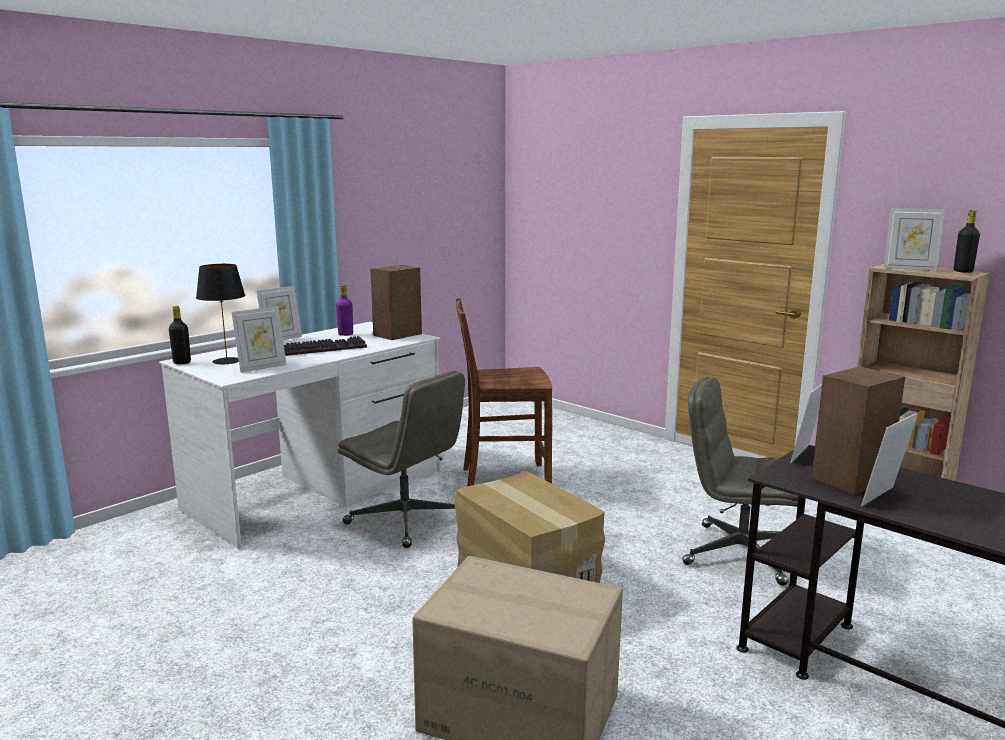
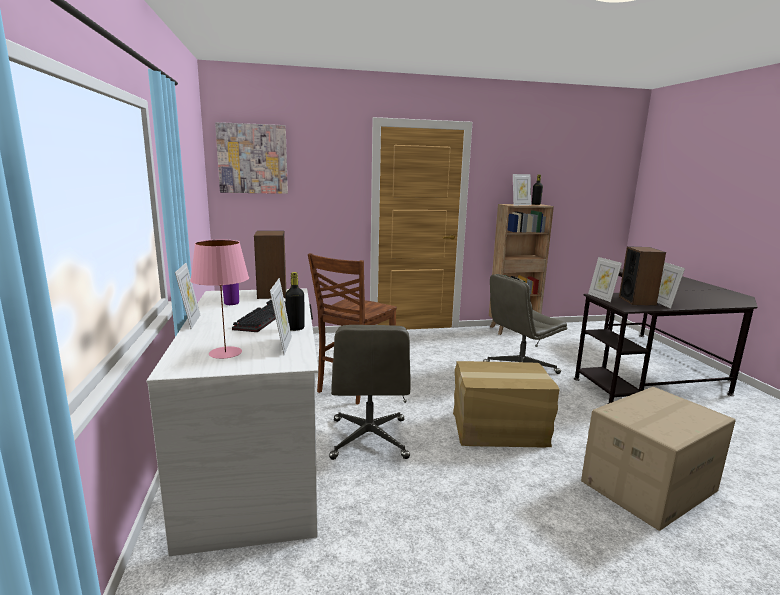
camera: 55 degrees left, 0 degrees up
black bottle [169,306,191,364] -> black bottle moved to [285,272,305,331]
black table lamp [196,264,245,364] -> pink table lamp [190,239,249,359]
grey office chair [338,371,465,548] -> grey office chair turned 105 degrees clockwise [329,325,411,460]
none -> picture [215,122,288,194]

